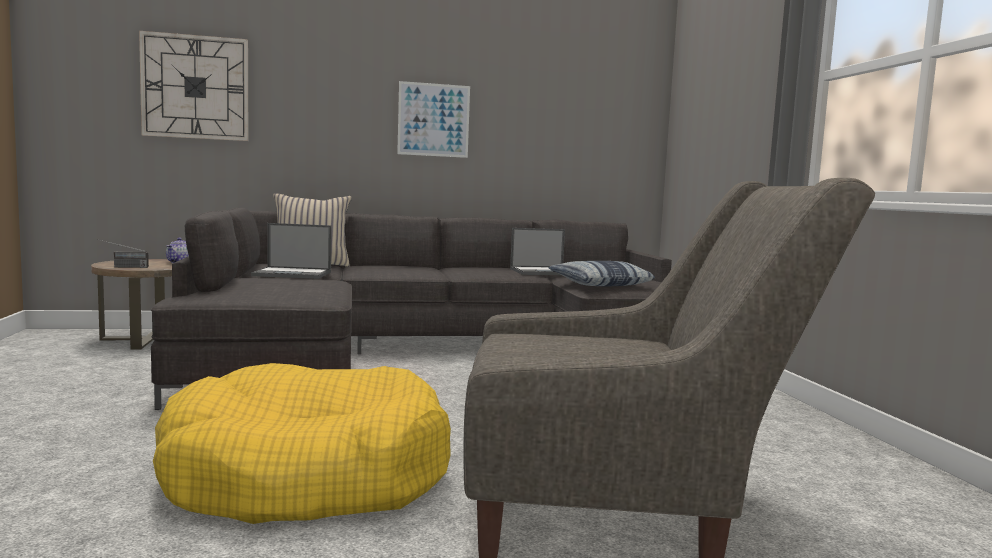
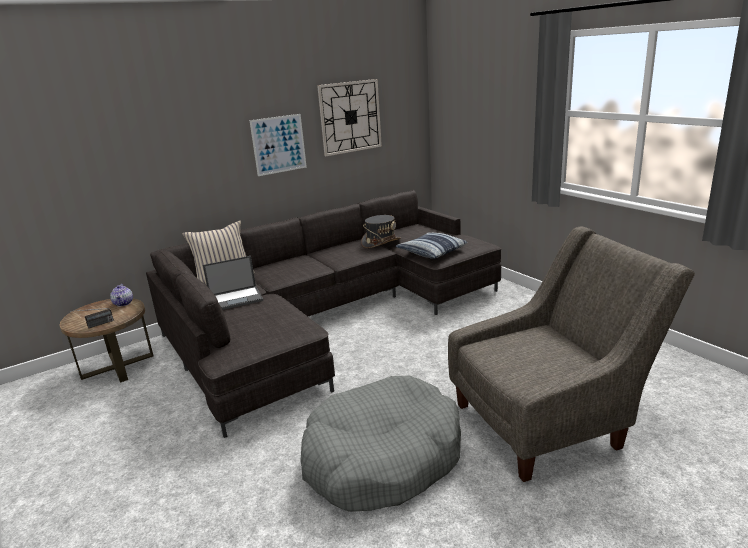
camera: 20 degrees left, 15 degrees up
wall clock [139,31,248,141] -> wall clock moved to [317,79,382,156]
yellow dog bed [153,363,451,524] -> grey dog bed [301,375,461,512]
laptop [510,228,565,275] -> grey hat [361,215,401,248]

